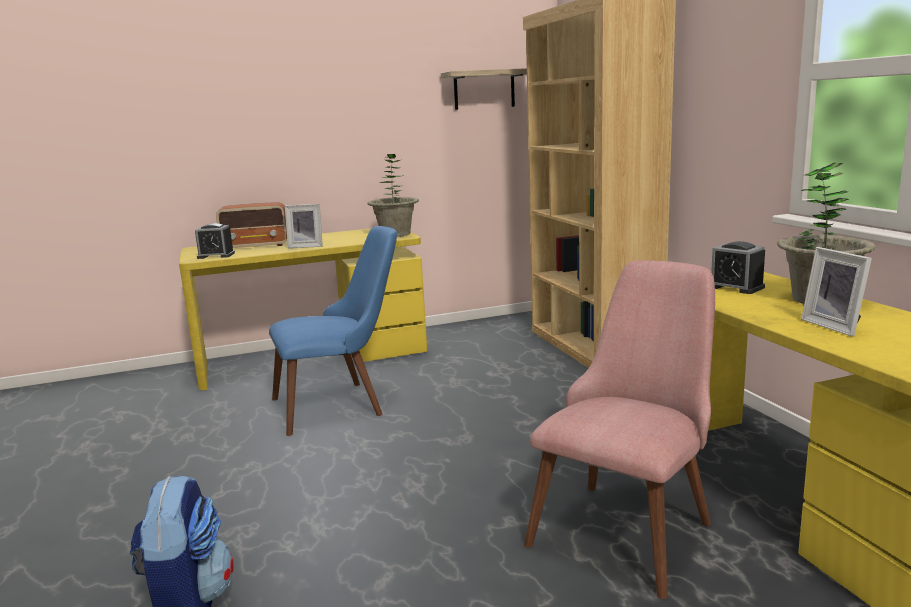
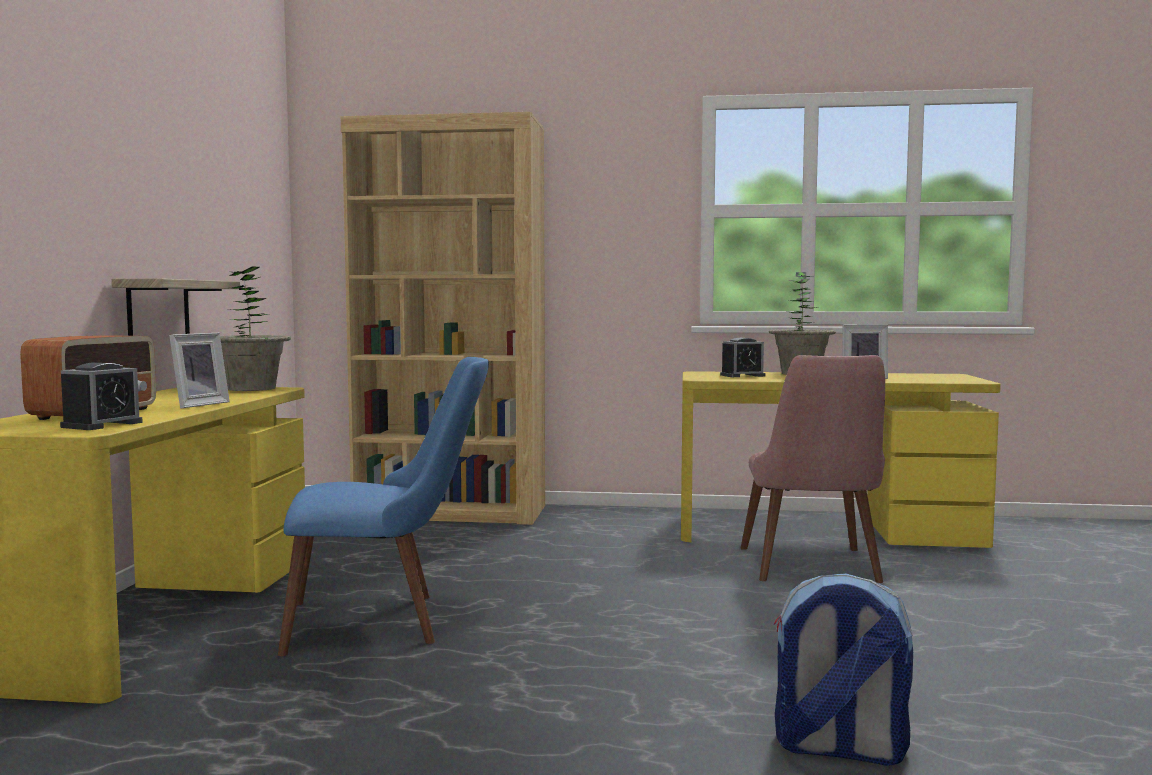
camera: 65 degrees left, 10 degrees down
blue chair [269,226,397,436] -> blue chair turned 75 degrees clockwise [278,357,489,656]
shelf [441,68,527,110] -> shelf moved to [112,278,240,336]
pink chair [524,260,715,599] -> pink chair turned 150 degrees counterclockwise [740,355,885,583]

